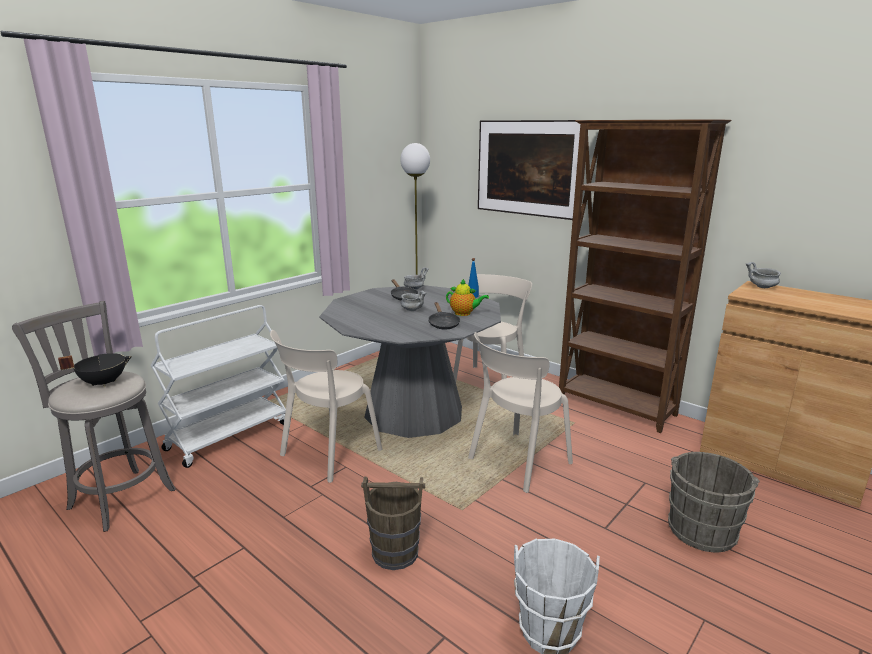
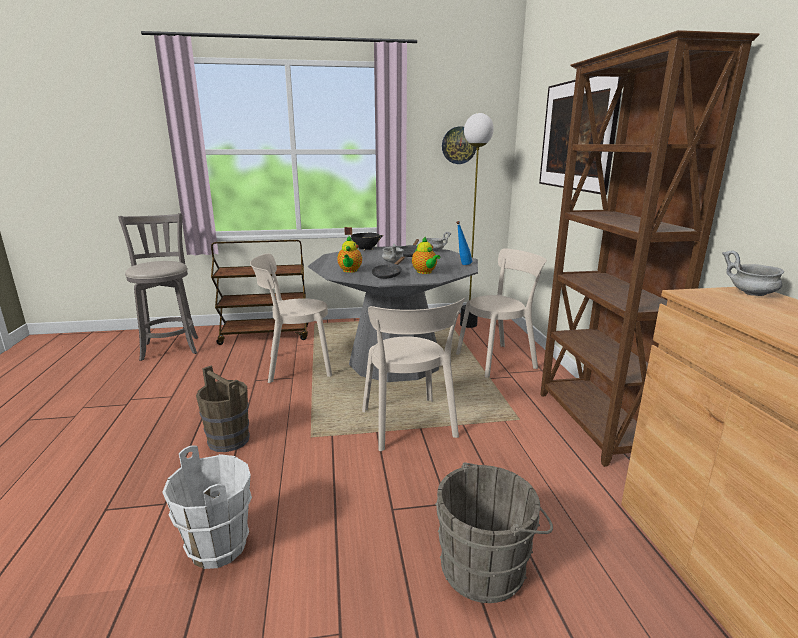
camera: 40 degrees right, 0 degrees up
black cooking pot [58,353,132,387] -> black cooking pot moved to [344,227,383,251]
white cart [151,305,286,468] -> brown cart [211,240,308,345]
beige chair [468,332,573,493] -> beige chair turned 105 degrees counterclockwise [362,298,465,451]
none -> teapot [337,236,362,273]
none -> wall clock [442,126,476,164]

